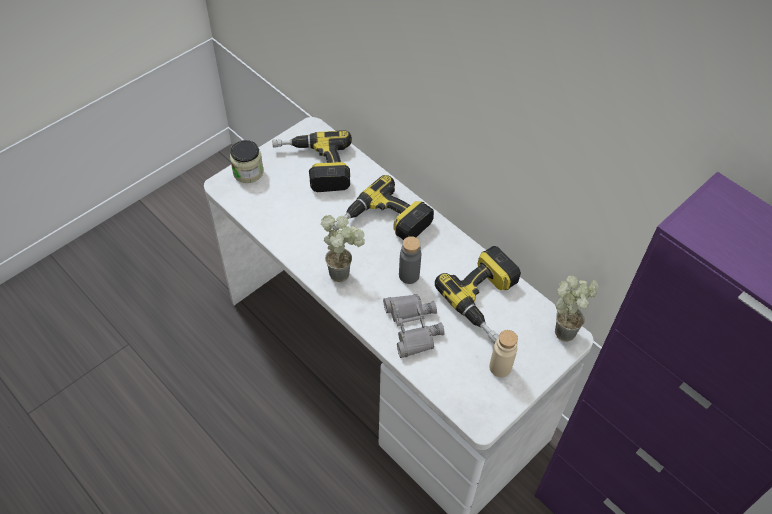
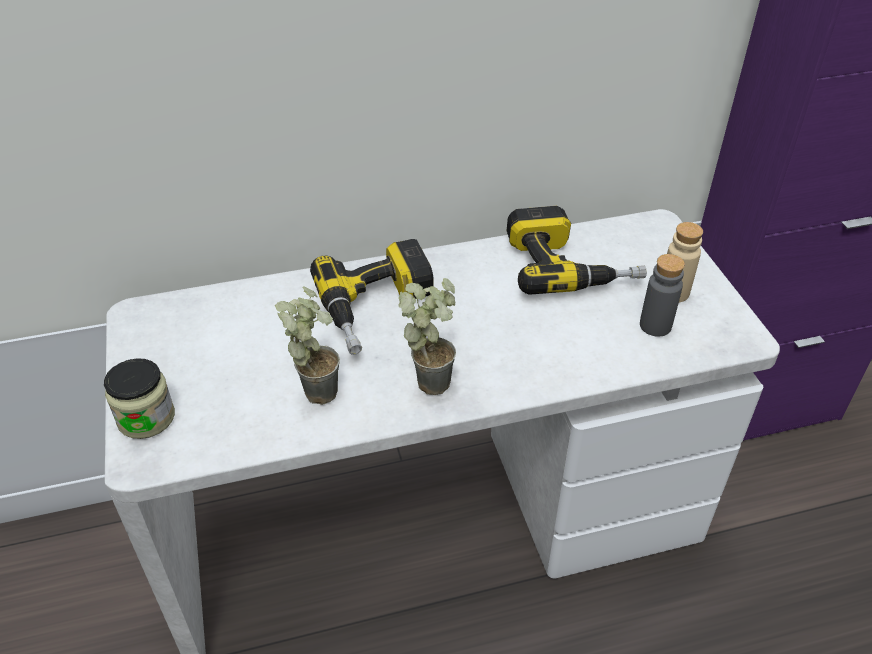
camera: 60 degrees left, 10 degrees down
power drill [272,130,352,192] -> none
grey binoculars [383,294,445,358] -> none
grey bottle [399,236,421,284] -> grey bottle moved to [640,254,685,337]
potted plant [555,276,599,342] -> potted plant moved to [275,286,340,405]

